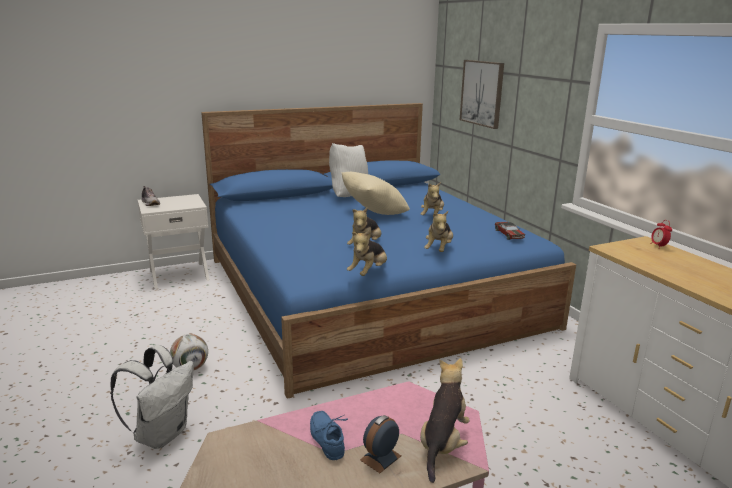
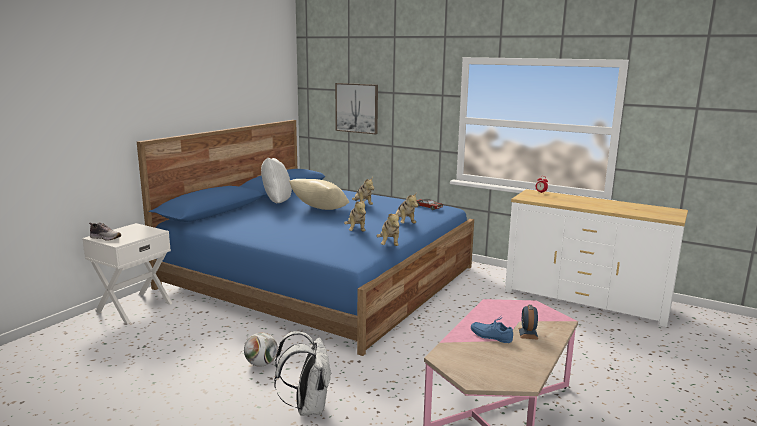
camera: 35 degrees left, 5 degrees down
plush toy [420,358,470,483] -> none

